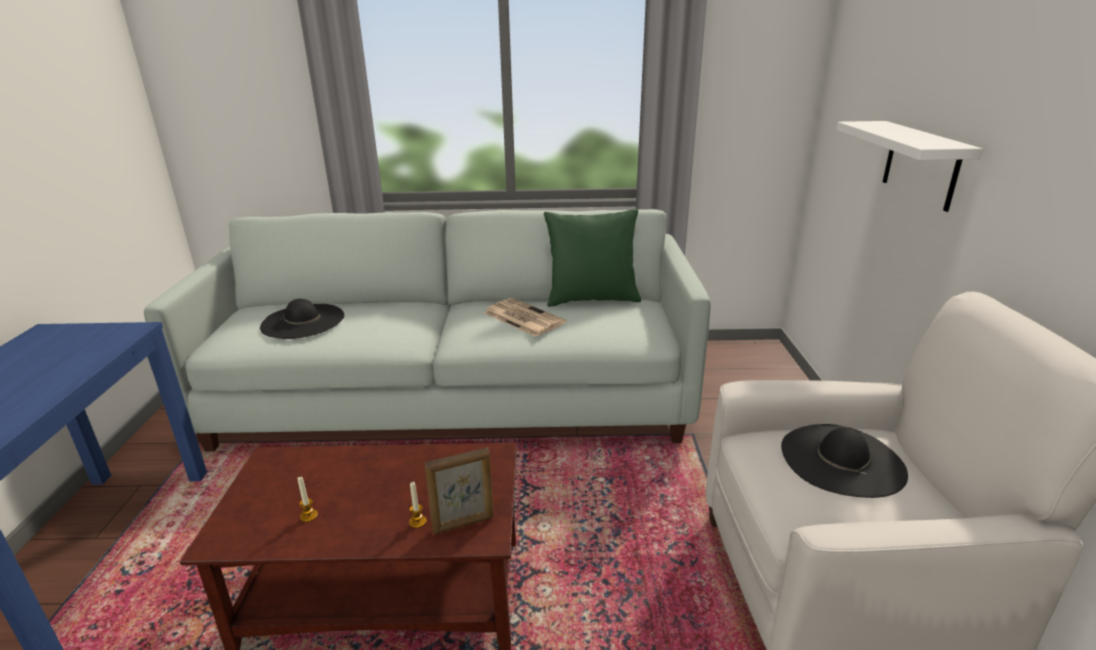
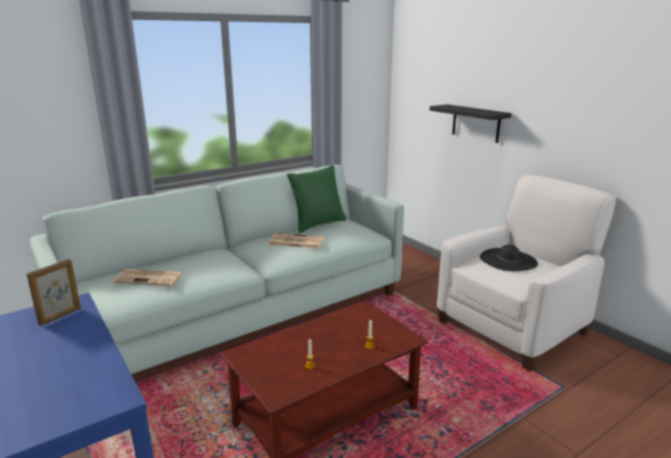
camera: 35 degrees left, 5 degrees down
black hat [260,299,344,339] -> newspaper [113,269,184,286]
picture frame [425,448,494,534] -> picture frame moved to [27,259,81,326]
white shelf [836,121,983,212] -> black shelf [430,104,512,143]

